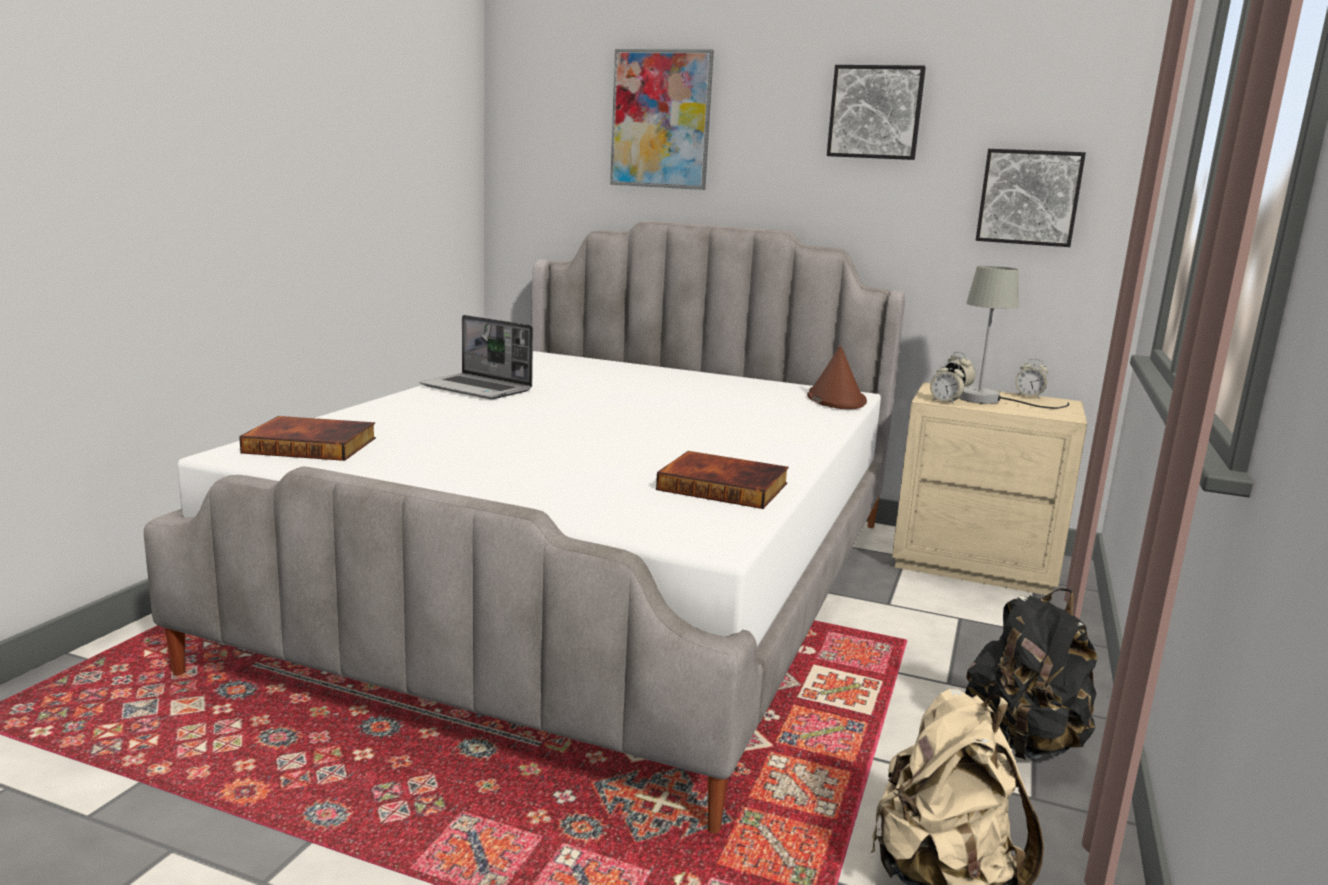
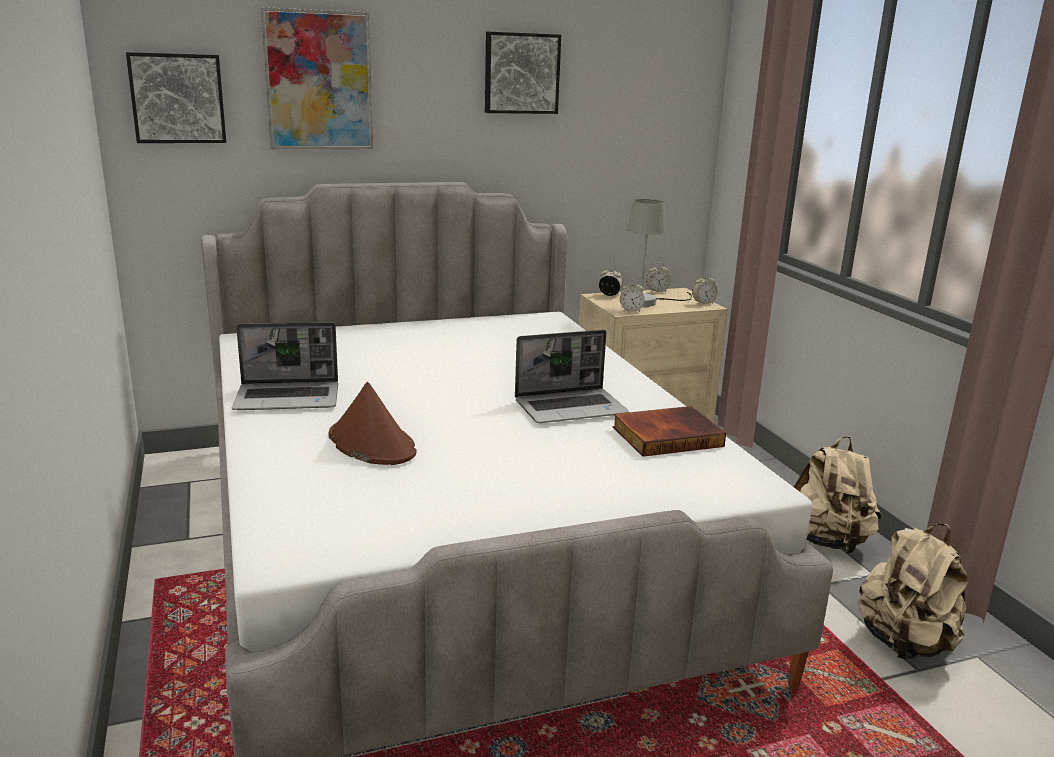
camera: 40 degrees left, 5 degrees up
book [239,416,376,461] -> none
brown hat [807,346,867,409] -> brown hat moved to [328,382,417,465]
black backpack [965,589,1097,760] -> beige backpack [794,436,882,553]
picture [976,149,1086,247] -> picture moved to [126,52,226,143]
none -> laptop [515,330,629,423]
none -> alarm clock [692,273,718,305]

